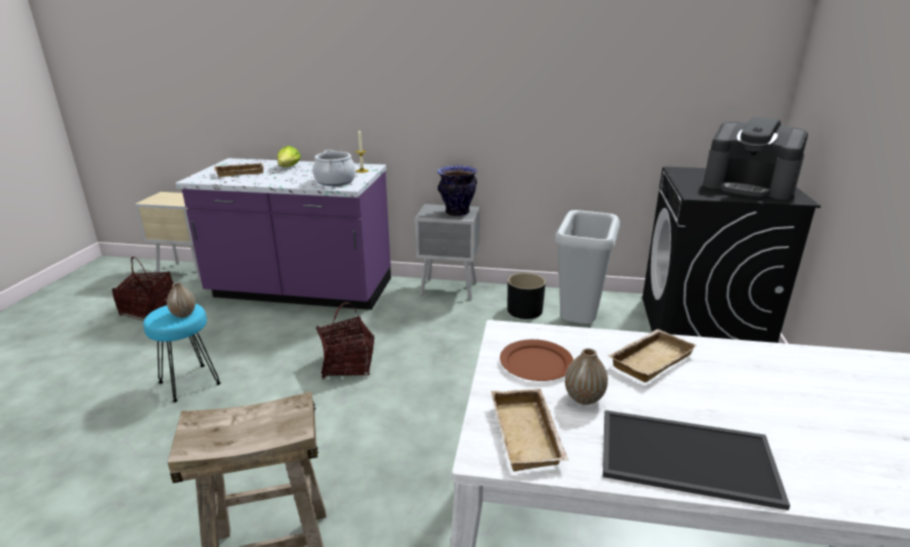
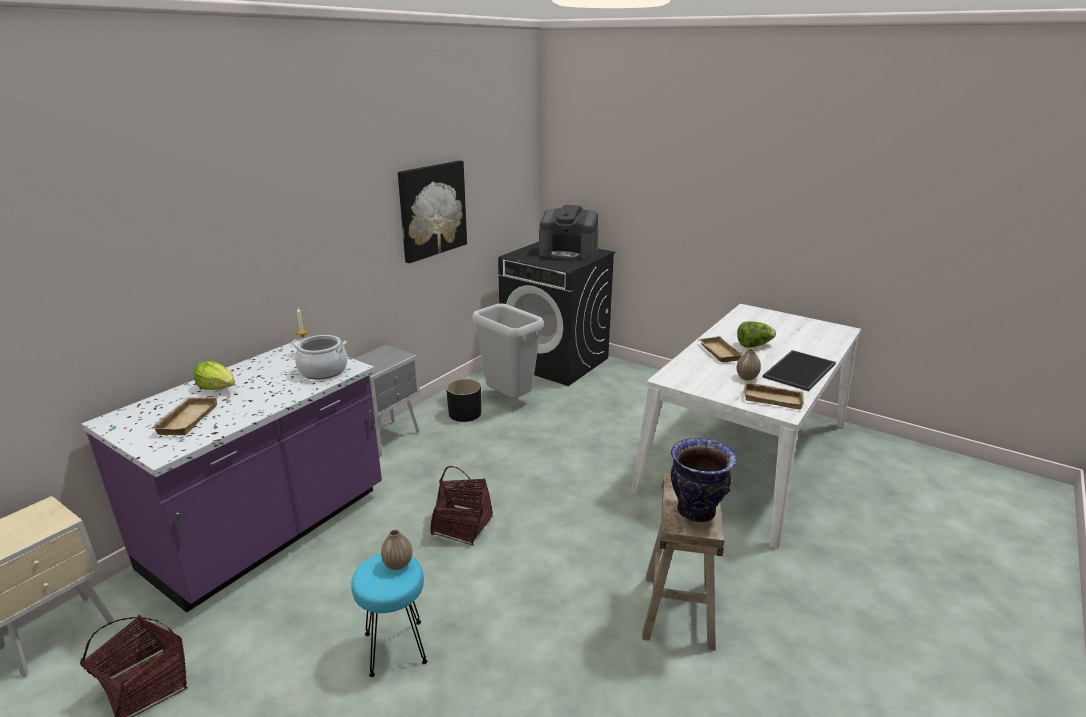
camera: 65 degrees left, 0 degrees up
vase [437,165,477,217] -> vase moved to [671,438,737,522]
brown plate [500,339,573,381] -> none
coffee machine [703,117,808,200] -> coffee machine turned 45 degrees clockwise [539,205,599,260]
none -> picture [398,160,467,263]
none -> lettuce [737,321,776,348]

